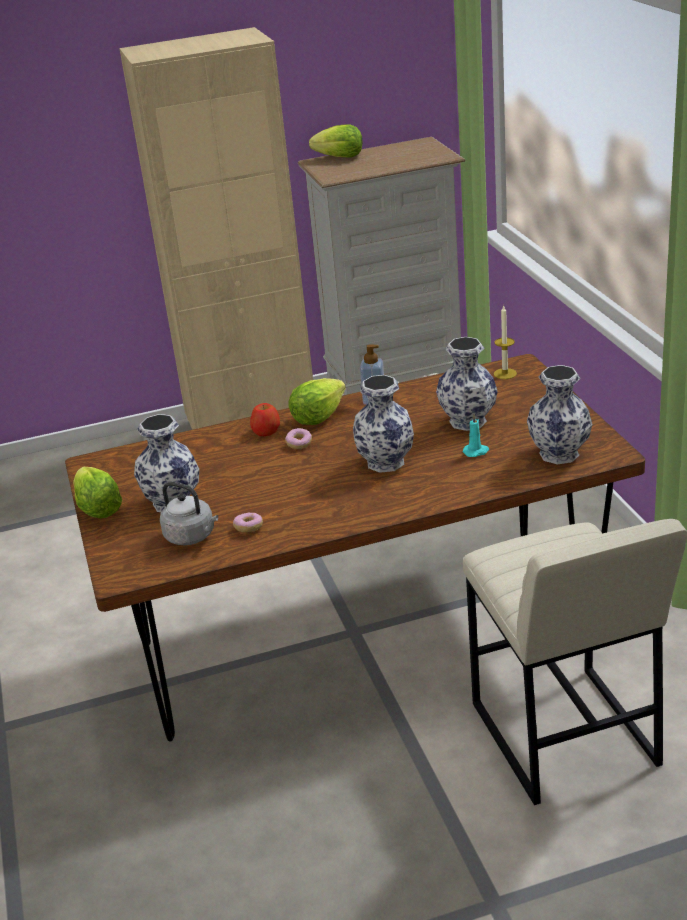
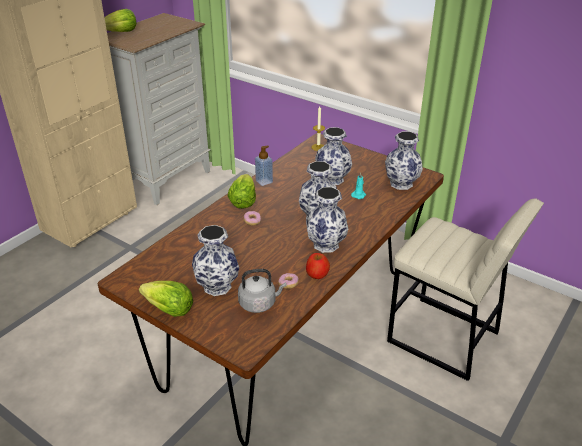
camera: 40 degrees left, 5 degrees up
apple [250,403,280,436] -> apple moved to [306,253,330,279]
none -> vase [306,187,348,253]

